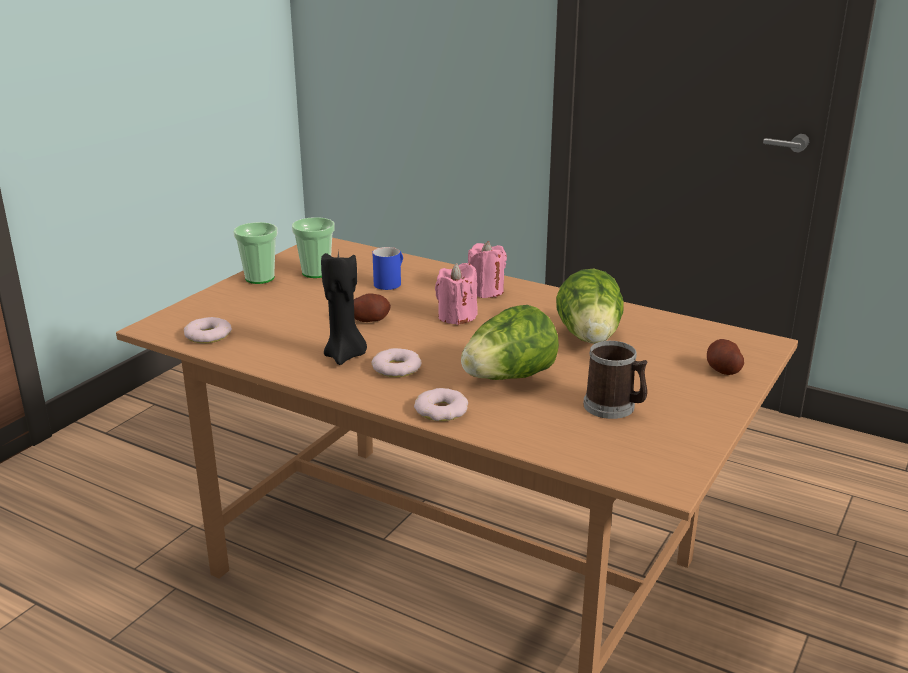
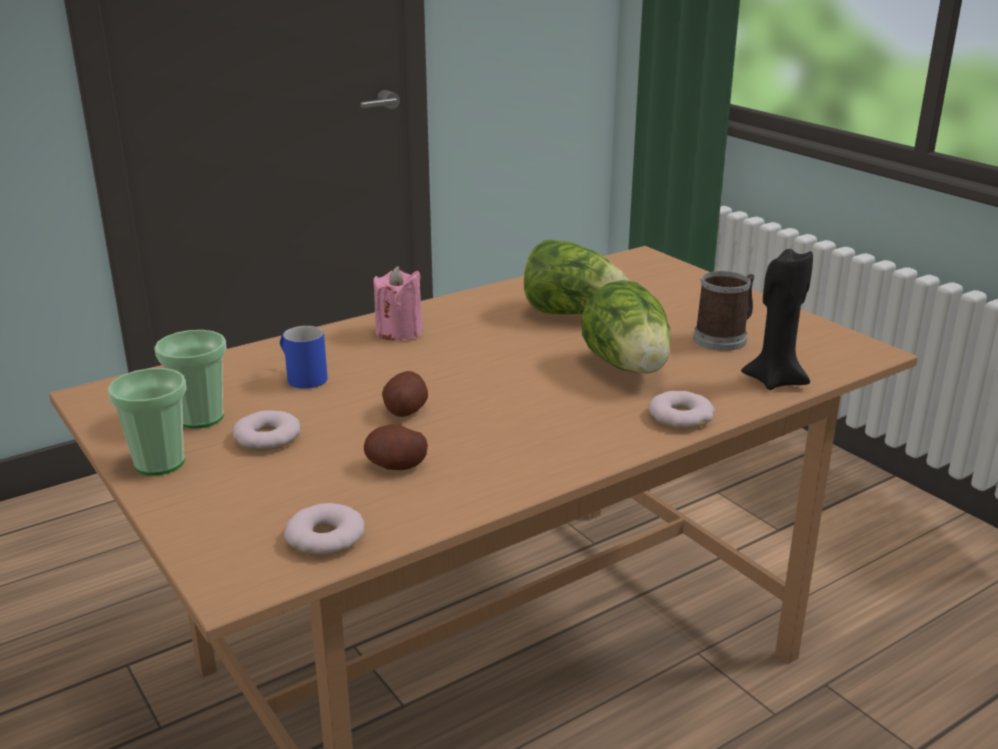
camera: 65 degrees left, 0 degrees up
black candle [321,251,367,365] -> black candle moved to [741,246,813,390]
donut [372,348,422,377] -> donut moved to [233,410,300,451]
pink candle [435,263,478,325] -> none
potato [707,339,744,375] -> potato moved to [364,424,428,470]

